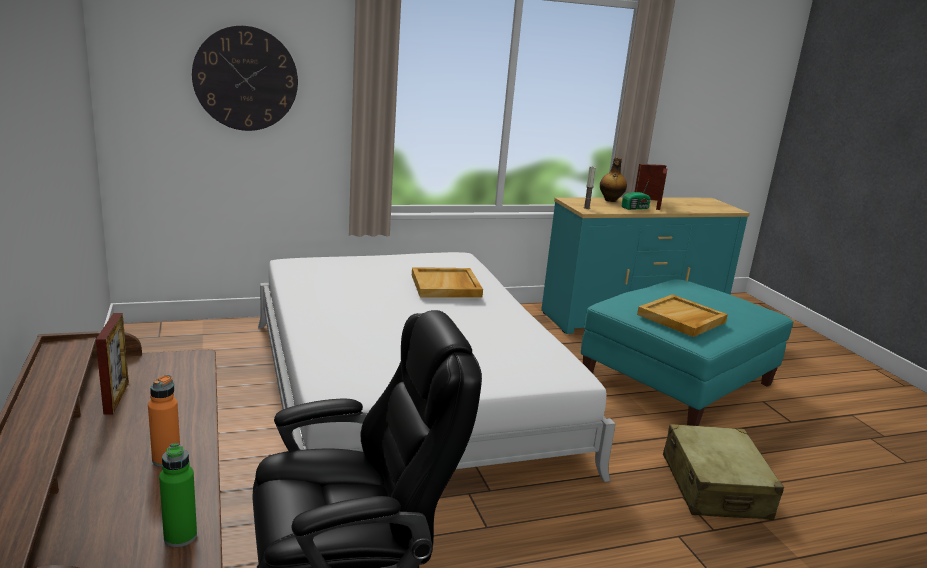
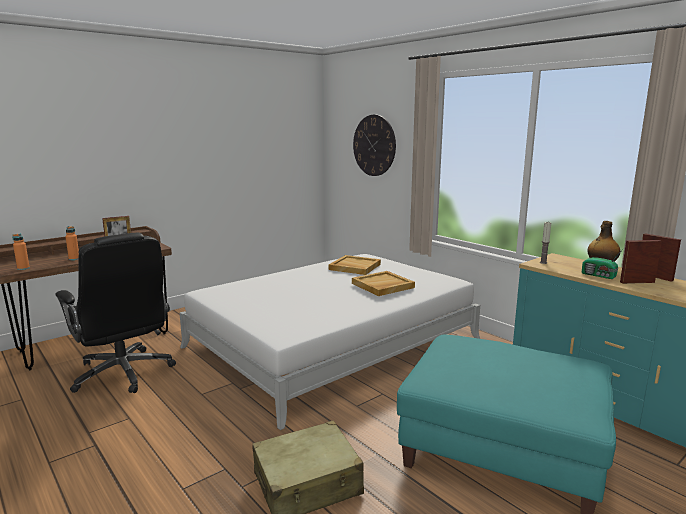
camera: 70 degrees right, 5 degrees down
green bottle [159,443,197,547] -> orange bottle [12,234,30,270]
beige tray [637,294,728,337] -> beige tray moved to [329,255,381,275]

